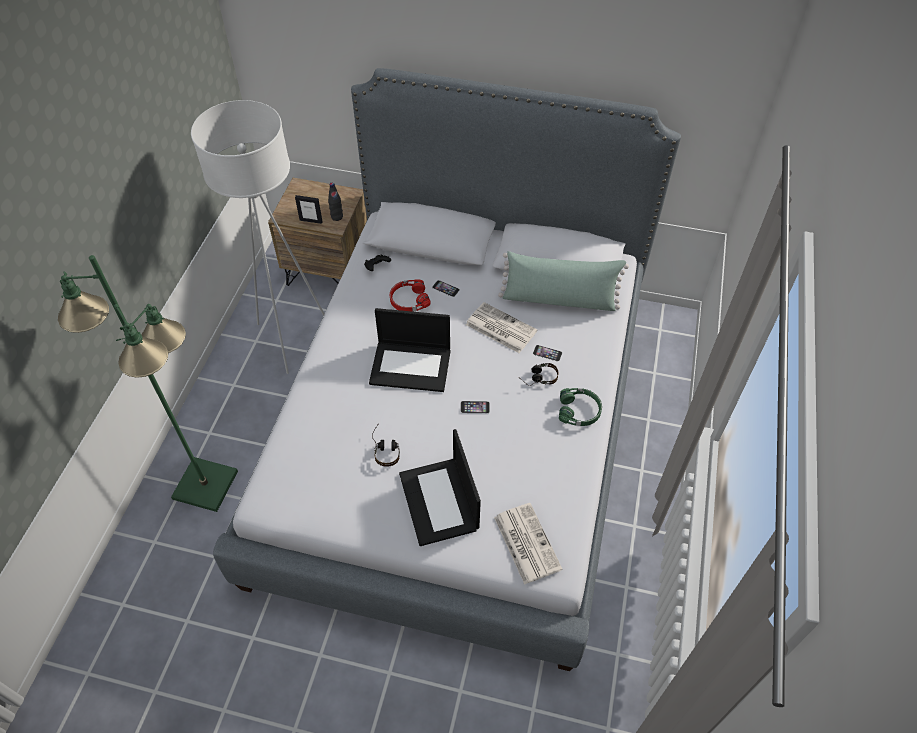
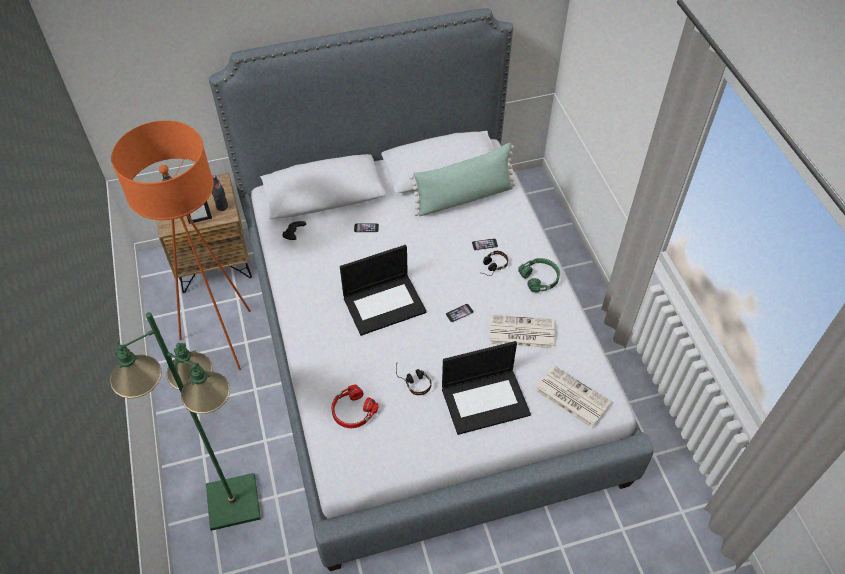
camera: 30 degrees left, 0 degrees up
white floor lamp [191,100,325,374] -> orange floor lamp [111,120,251,370]
red headphones [390,279,430,312] -> red headphones moved to [331,384,379,428]
laptop [399,429,481,546] -> laptop turned 60 degrees counterclockwise [442,341,531,435]
newspaper [466,302,537,353] -> newspaper moved to [490,315,555,349]

